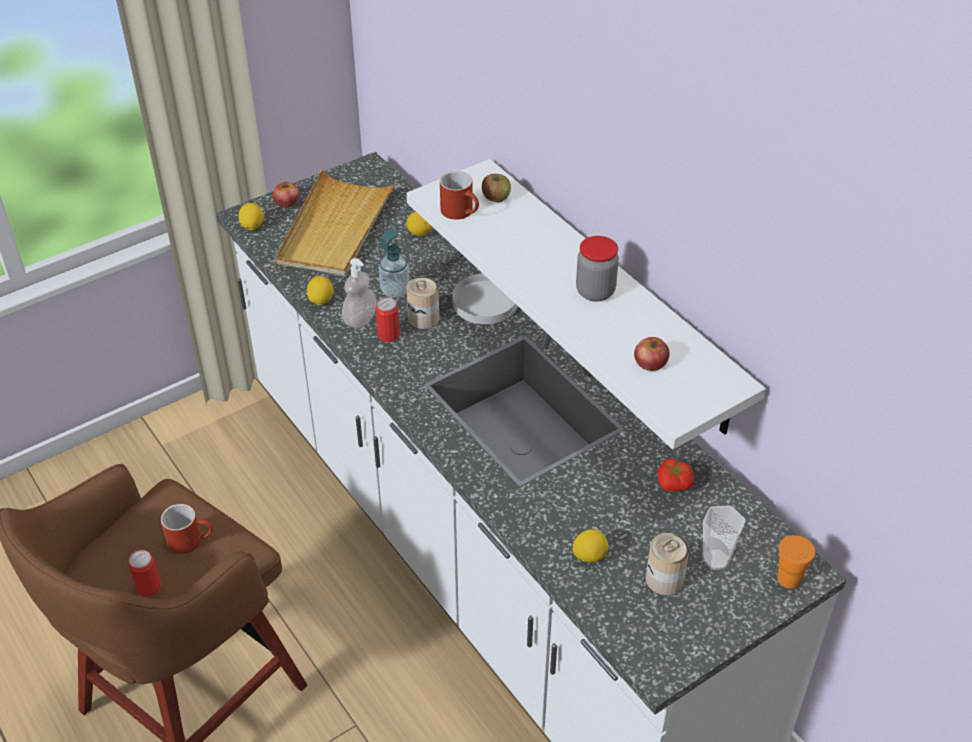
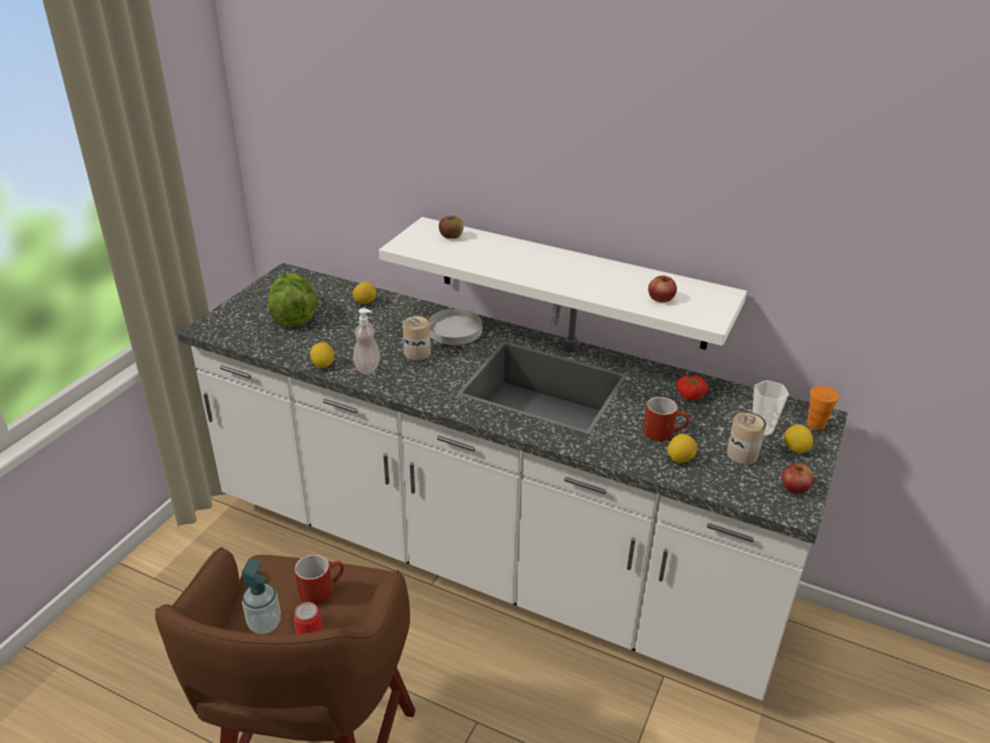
camera: 30 degrees left, 10 degrees down
lemon [238,203,264,230] -> lemon moved to [784,424,813,454]
apple [273,182,300,208] -> apple moved to [781,463,814,494]
beige tray [276,169,397,277] -> lettuce [268,273,317,327]
can [376,297,400,342] -> none
soap dispenser [379,228,409,298] -> soap dispenser moved to [242,558,281,634]
red mug [440,171,479,220] -> red mug moved to [643,397,690,441]
jar [576,236,619,302] -> none

